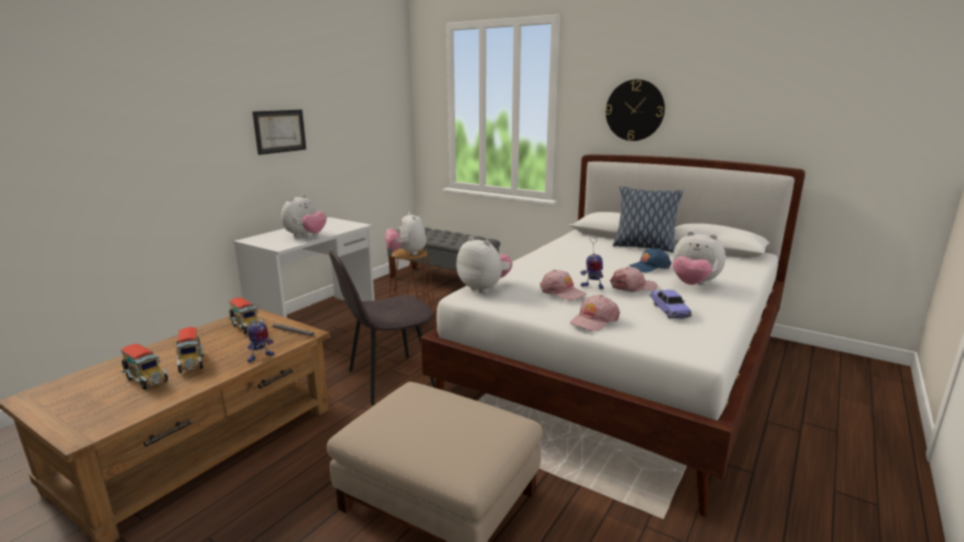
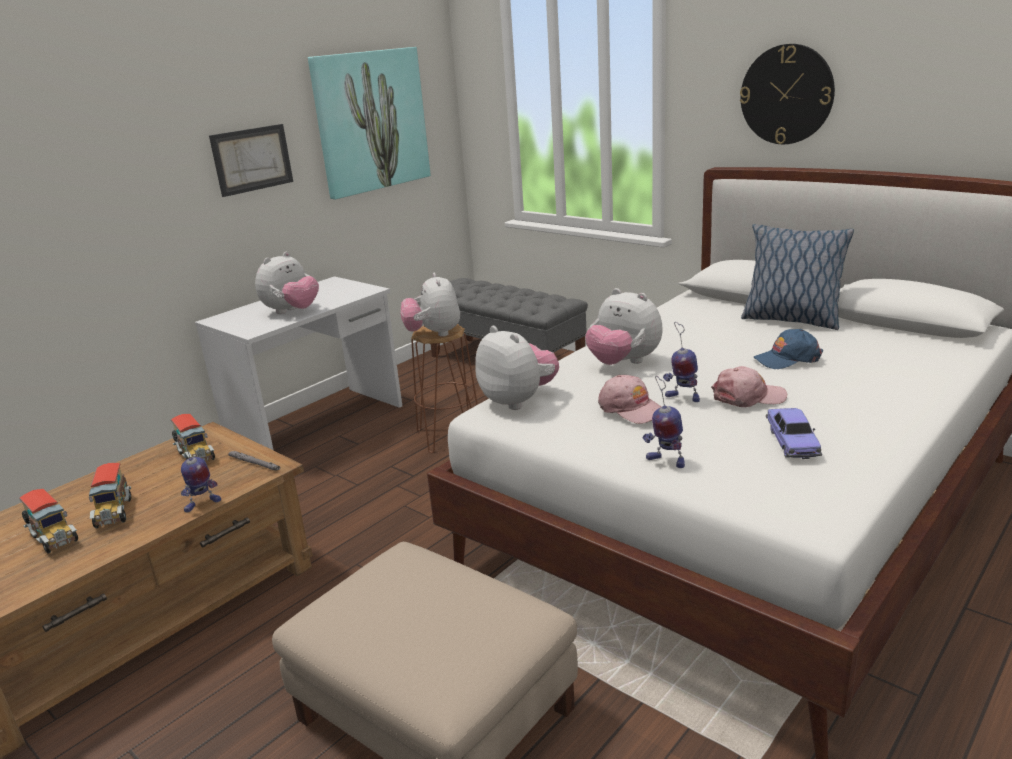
camera: 10 degrees right, 5 degrees up
grey chair [329,251,436,405] -> none
pink cap [570,295,620,331] -> toy robot [643,376,685,468]
plush toy [672,231,726,285] -> plush toy moved to [585,288,662,365]
none -> picture [308,47,431,199]

